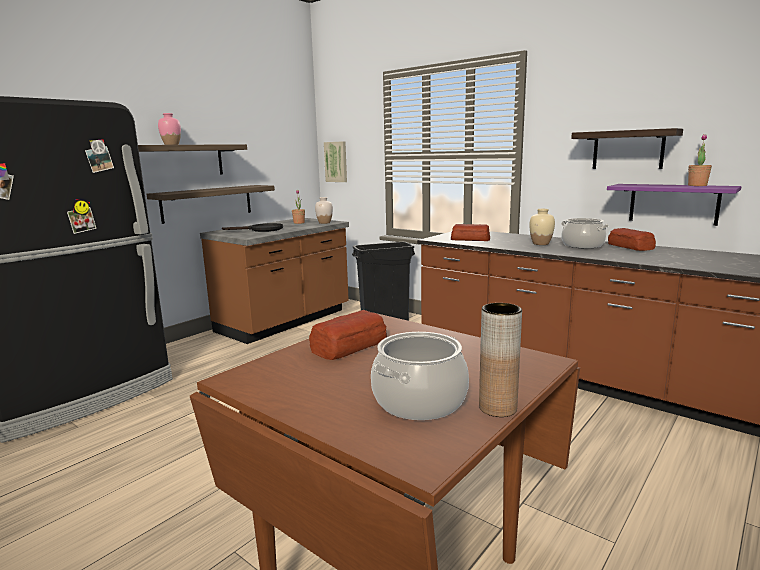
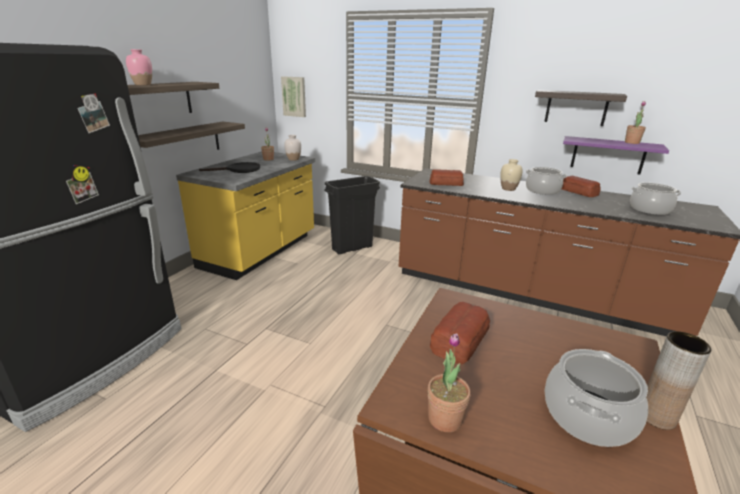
camera: 15 degrees left, 10 degrees up
brown counter [200,218,349,344] -> yellow counter [176,151,315,280]
none -> potted plant [428,333,471,432]
none -> cooking pot [630,183,681,215]

